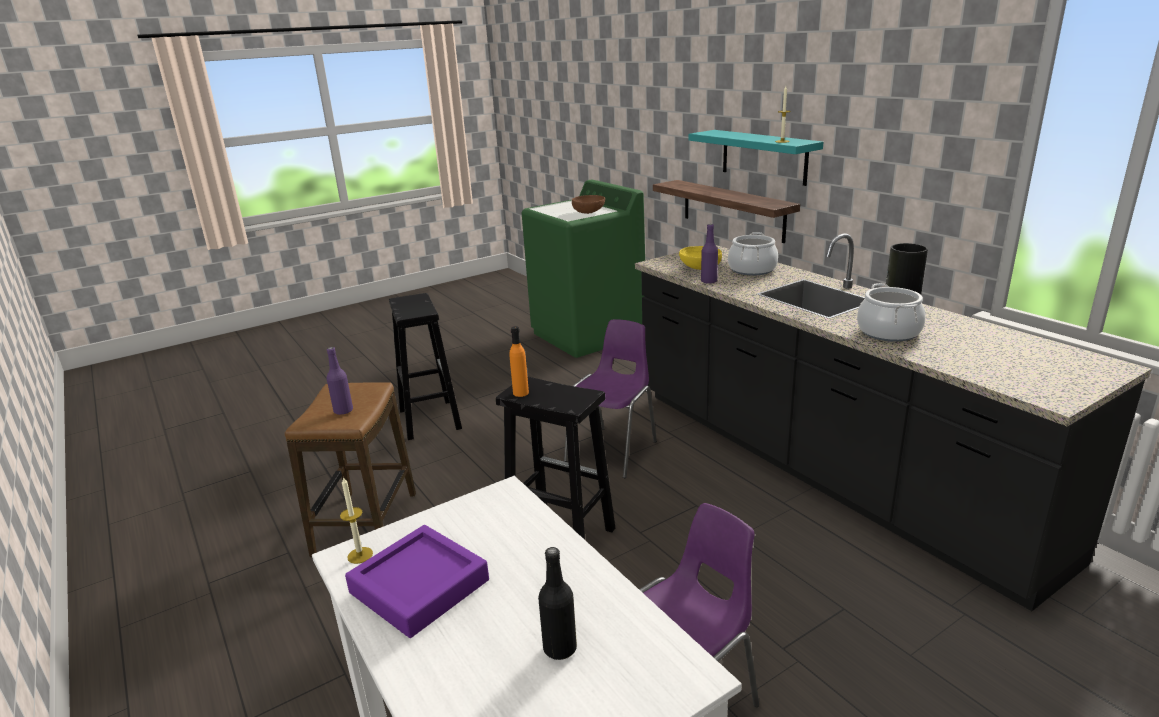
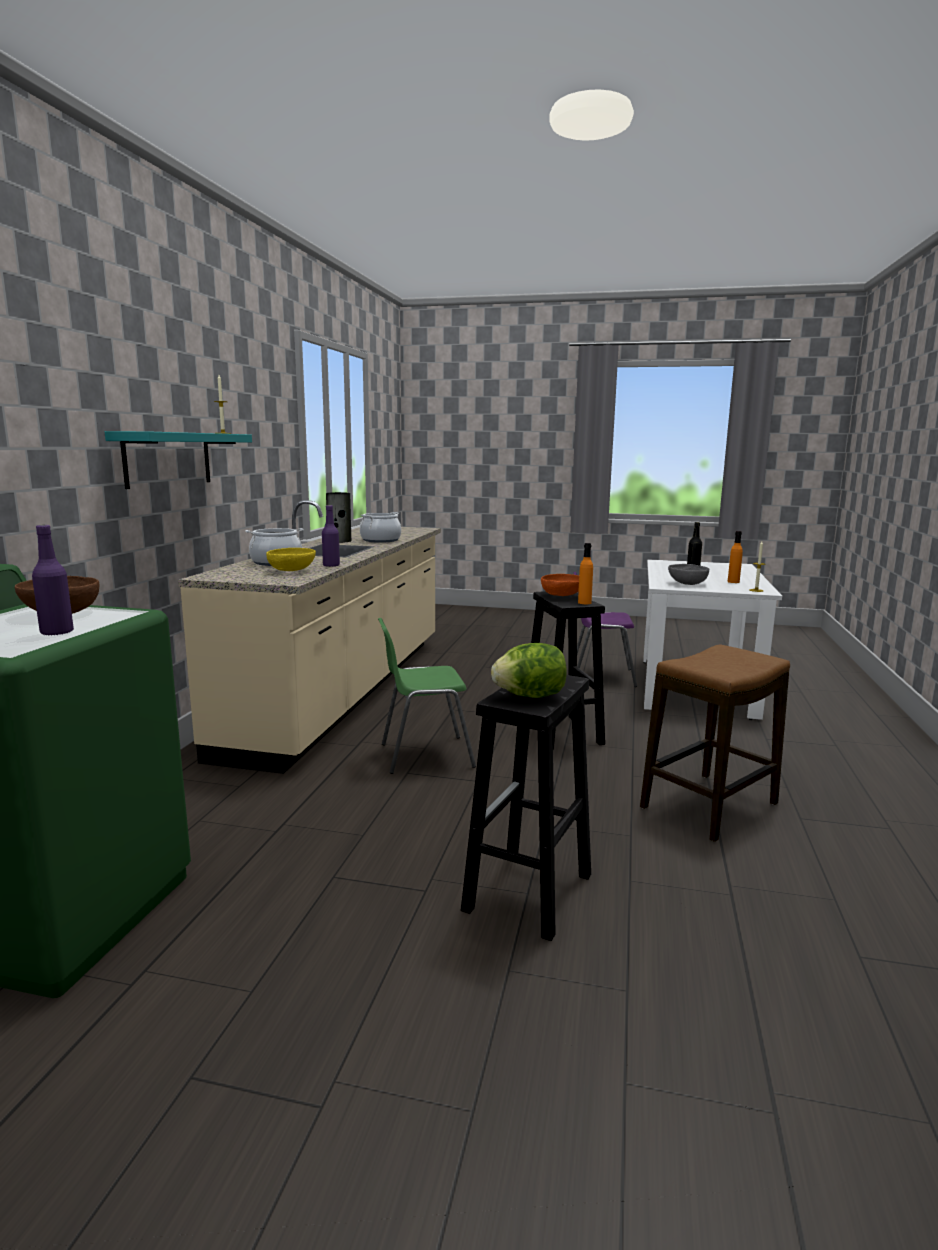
camera: 135 degrees left, 10 degrees down
purple bottle [327,347,353,415] -> purple bottle moved to [32,525,74,635]
purple tray [345,525,489,638] -> orange bottle [728,531,743,583]
purple chair [564,319,657,478] -> green chair [378,618,476,774]
black counter [635,233,1152,611] -> beige counter [178,500,441,774]
shelf [653,180,800,243] -> none
none -> lettuce [491,643,567,698]
none -> orange bowl [541,574,579,596]
none -> grey bowl [668,564,709,585]

